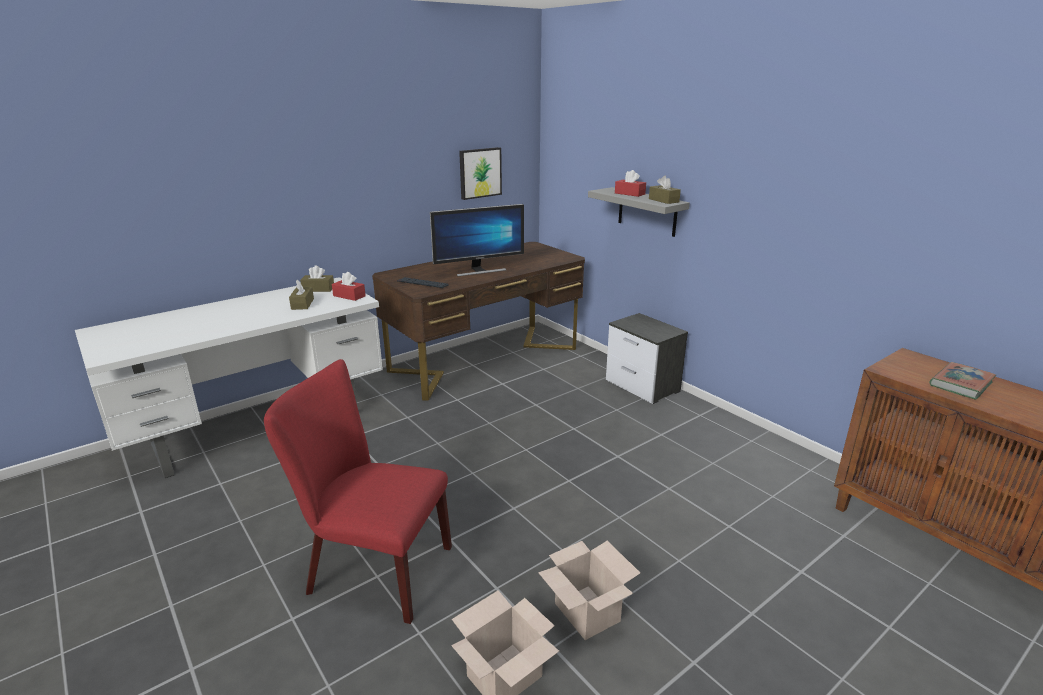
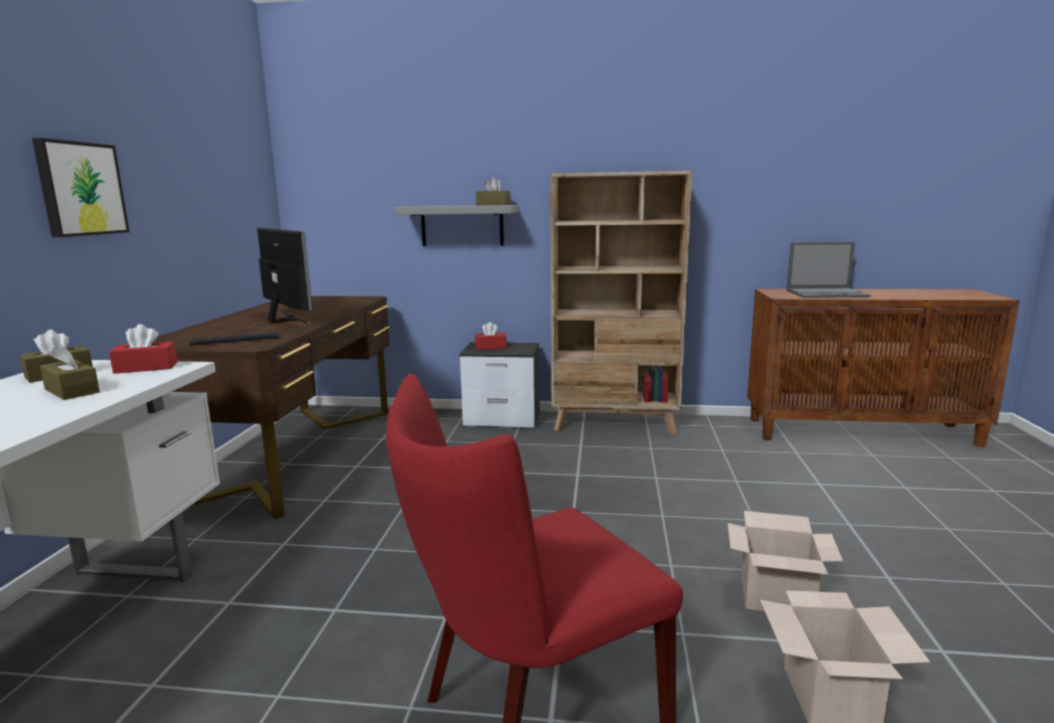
camera: 45 degrees left, 10 degrees down
monitor [430,204,524,276] -> monitor turned 60 degrees counterclockwise [257,228,312,324]
picture [459,147,502,200] -> picture moved to [32,138,129,237]
red tissue box [615,170,646,197] -> red tissue box moved to [475,322,507,350]
book [929,362,996,400] -> laptop [786,242,871,298]
none -> beige bookcase [550,170,692,435]

